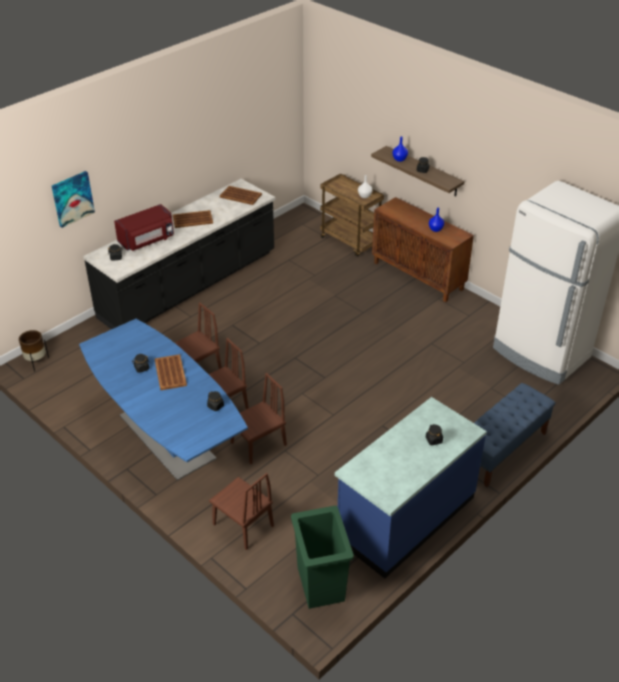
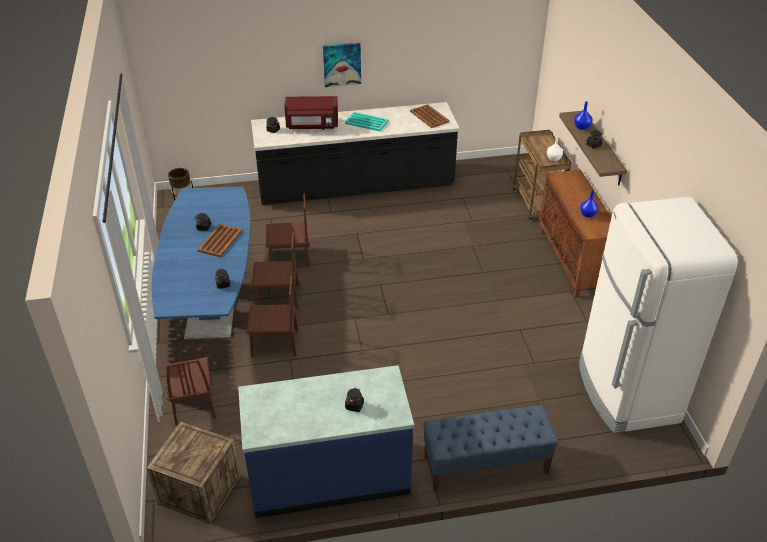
camera: 35 degrees right, 0 degrees up
picture [52,171,95,228] -> picture moved to [323,43,361,87]
brown tray [173,210,213,228] -> turquoise tray [345,112,389,131]
green trash can [291,506,354,609] -> crate [147,422,240,524]

